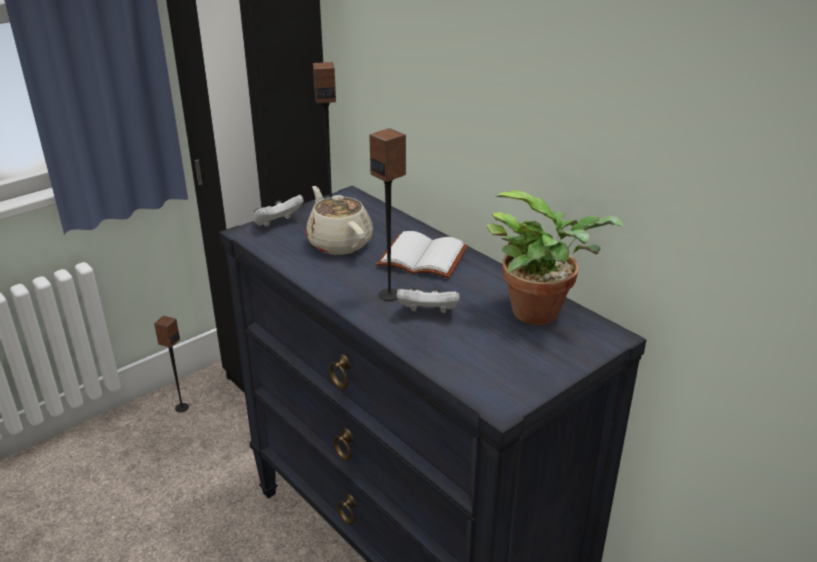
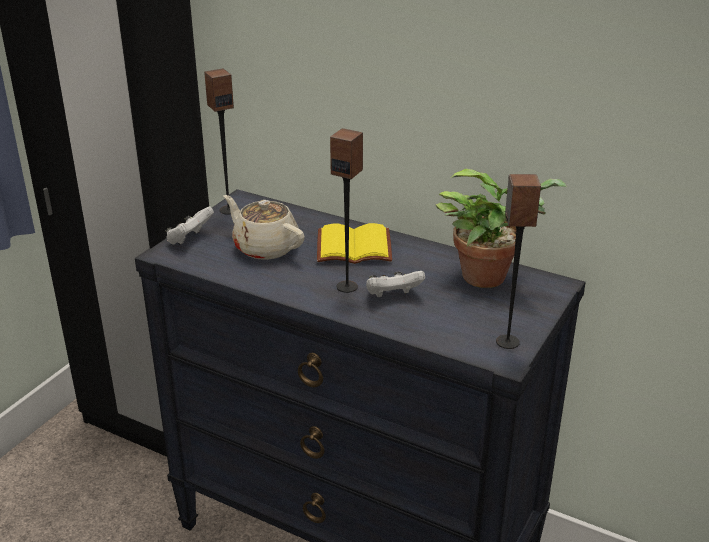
camera: 20 degrees left, 0 degrees up
speaker [154,316,189,412] -> speaker moved to [496,174,541,349]
white book [376,231,468,278] -> yellow book [317,223,392,264]

